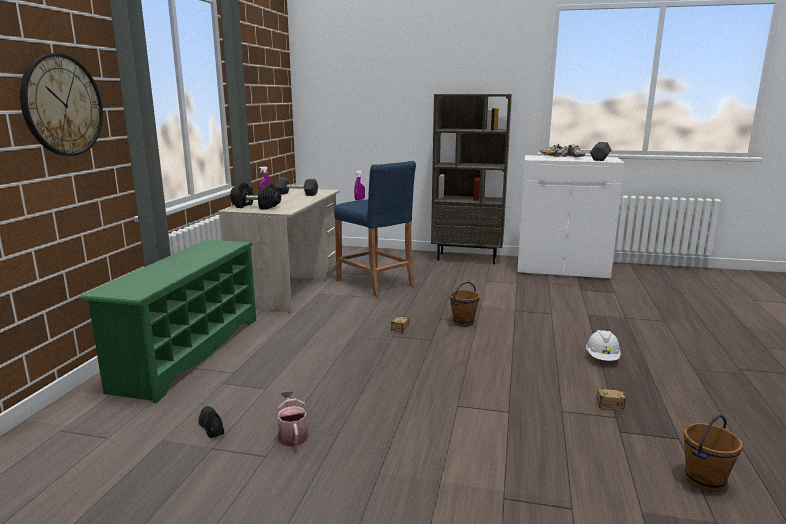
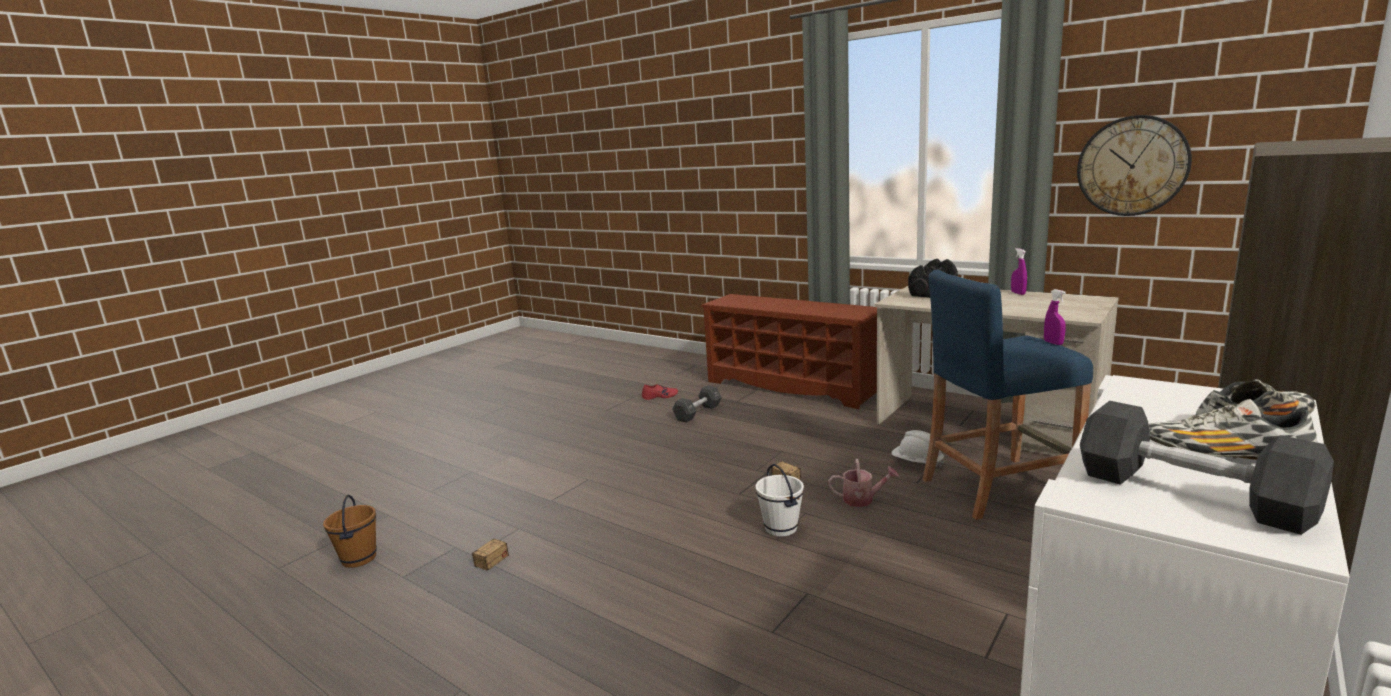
camera: 115 degrees right, 0 degrees up
wall clock [20,53,103,156] -> wall clock moved to [1077,115,1192,216]
green shoe rack [79,240,256,403] -> brown shoe rack [700,294,877,409]
black shoe [198,406,224,438] -> red shoe [642,384,678,400]
black dumbbell [275,178,318,196] -> black dumbbell moved to [672,385,722,423]
watering can [275,391,308,446] -> watering can moved to [828,459,899,507]
brown bucket [450,282,480,327] -> white bucket [755,464,804,537]
white hard hat [586,330,621,361] -> white hard hat moved to [892,430,944,468]

